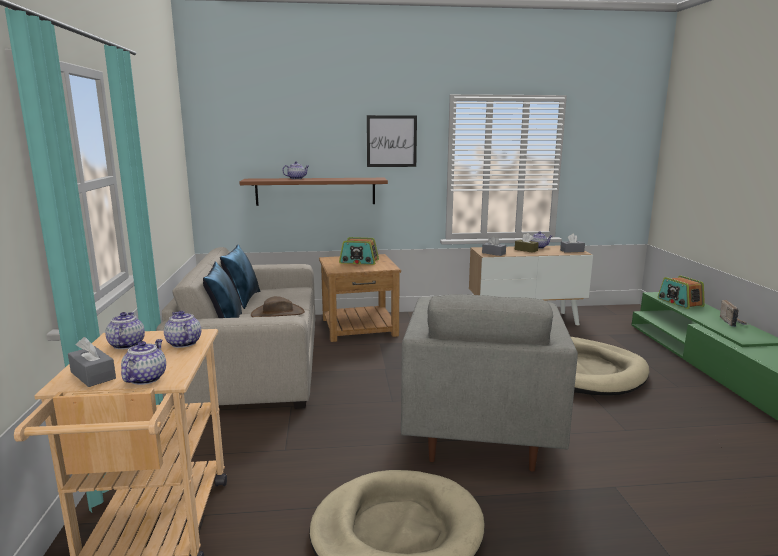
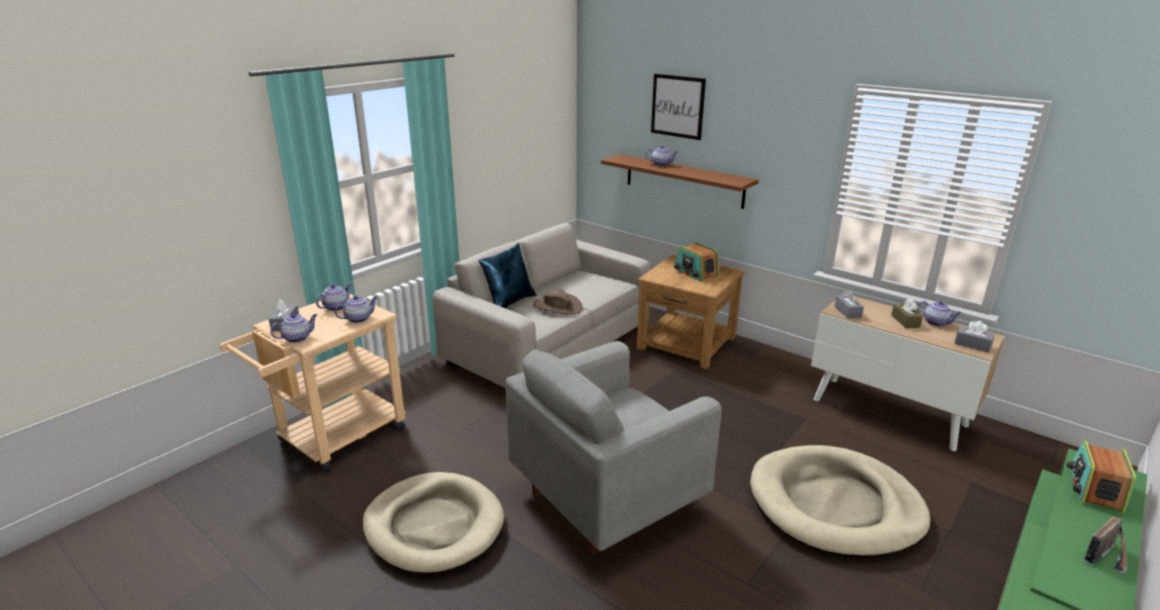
camera: 45 degrees right, 10 degrees up
teapot [164,311,201,348] -> teapot turned 45 degrees clockwise [335,296,378,323]
blue pillow [220,244,260,309] -> none
picture [367,115,417,167] -> picture moved to [651,74,706,140]

